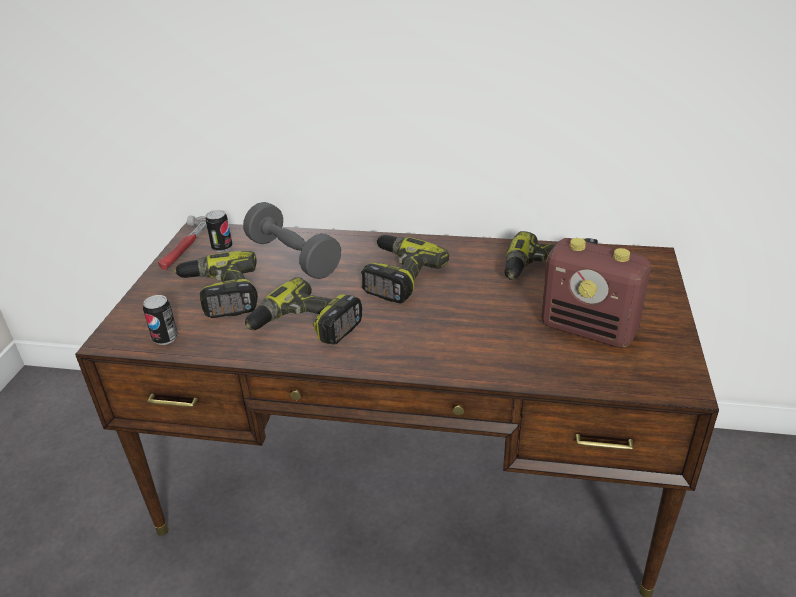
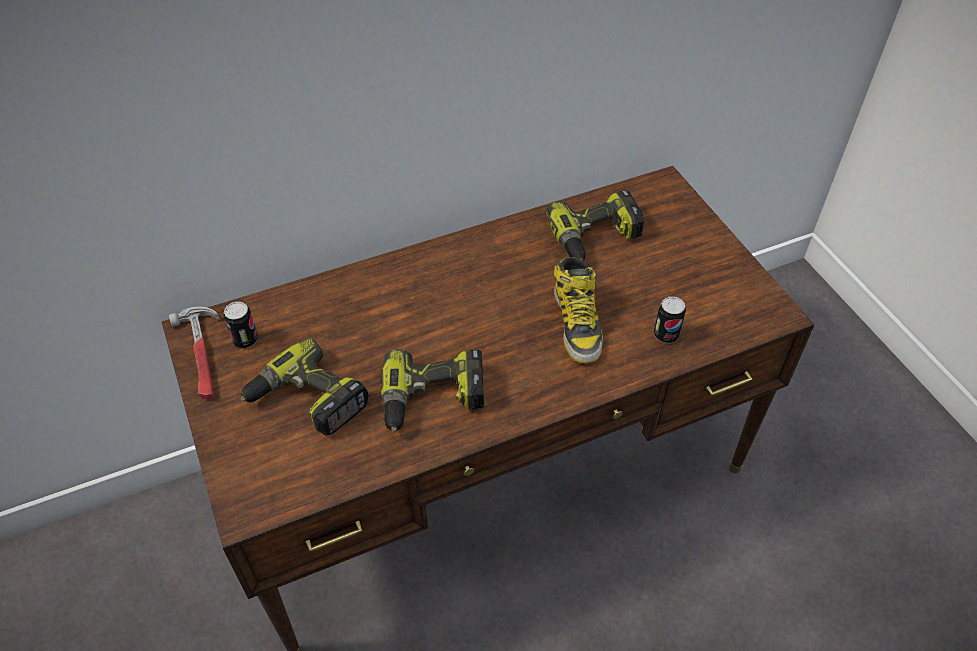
camera: 35 degrees left, 15 degrees up
can [143,295,178,345] -> can moved to [654,296,686,343]
grey dumbbell [243,202,341,279] -> none
power drill [361,235,449,303] -> none
radio [541,238,651,348] -> none
none -> boot [554,257,603,364]

